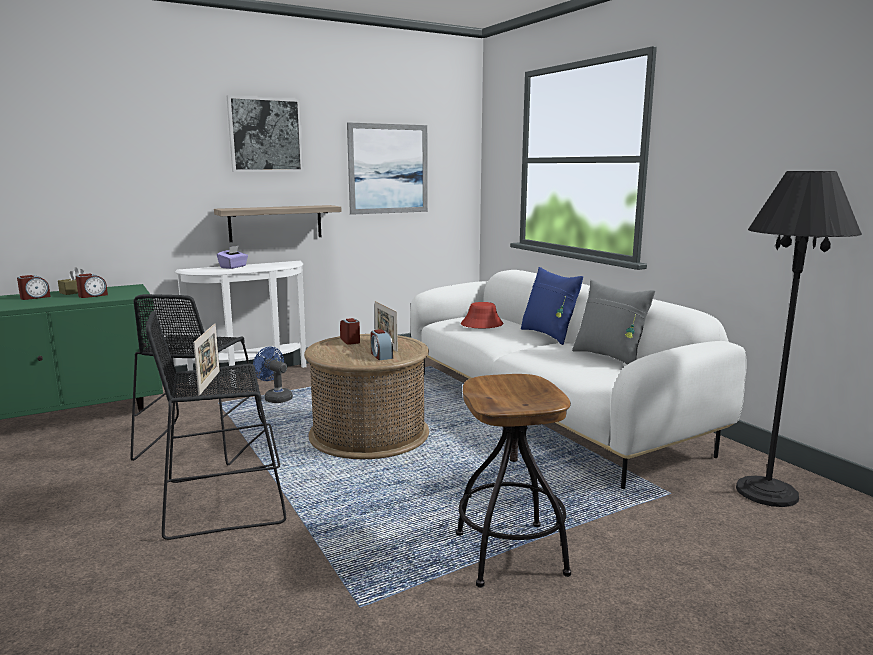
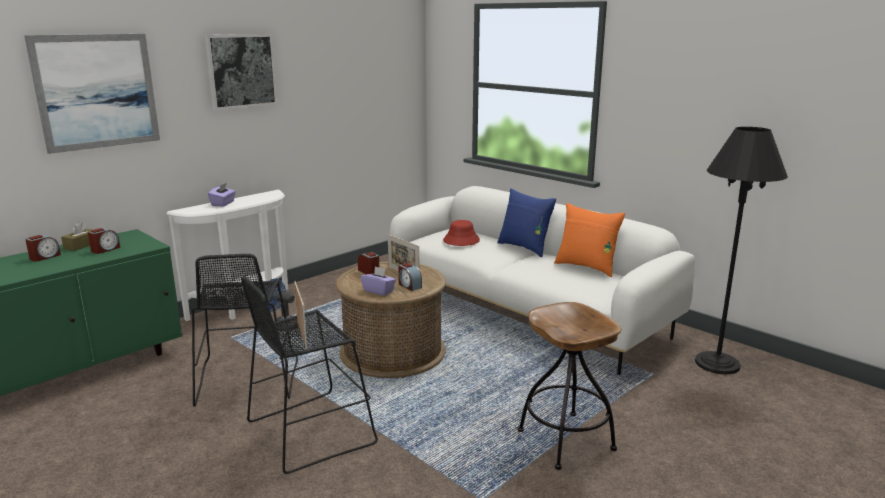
camera: 15 degrees left, 5 degrees up
shelf [214,205,342,242] -> none
picture [347,122,428,215] -> picture moved to [24,34,160,154]
grey pillow [572,280,655,365] -> orange pillow [554,203,625,277]
none -> purple tissue box [360,266,396,296]

